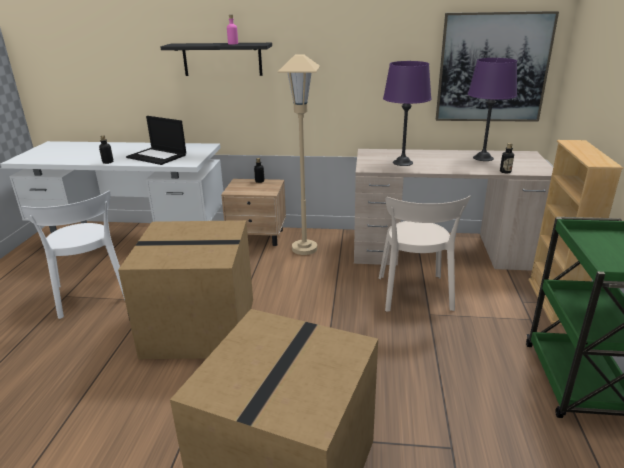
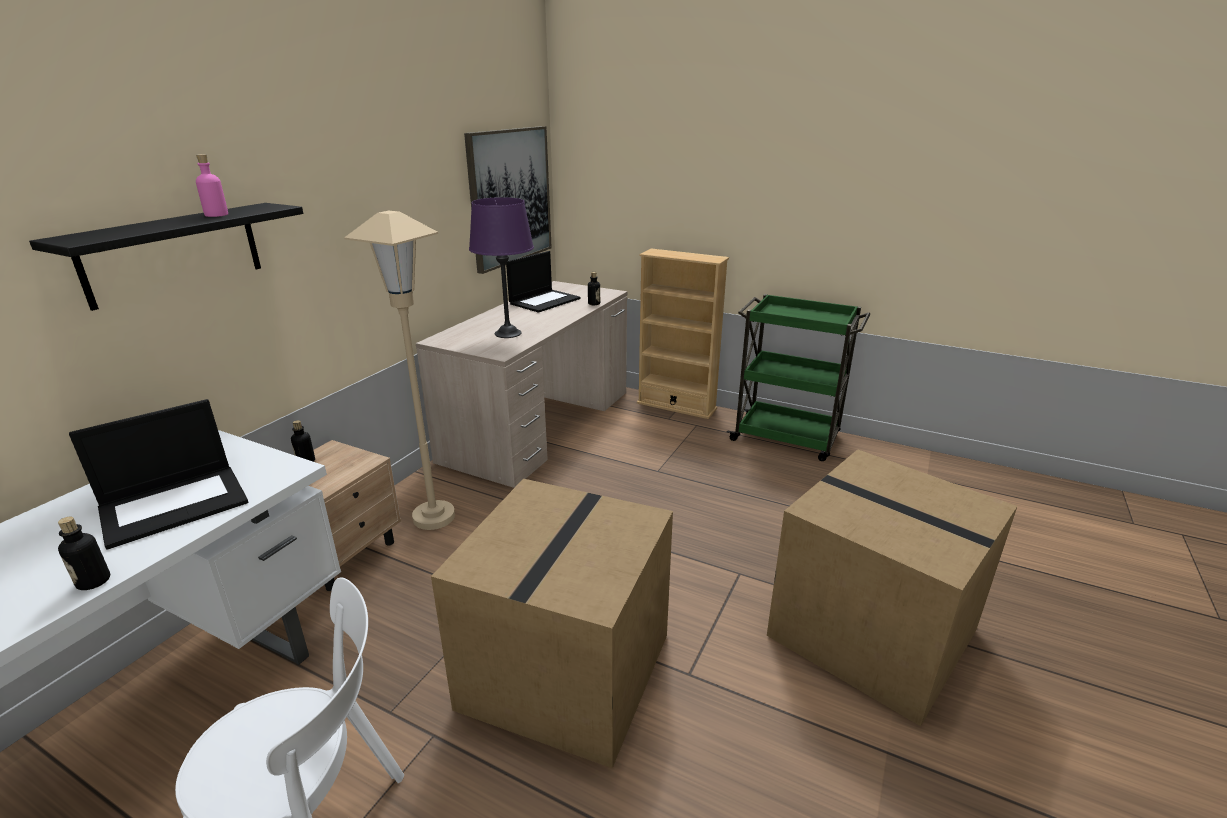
camera: 70 degrees left, 0 degrees up
beige chair [379,196,471,312] -> none
purple table lamp [468,58,517,161] -> laptop [506,251,580,313]

